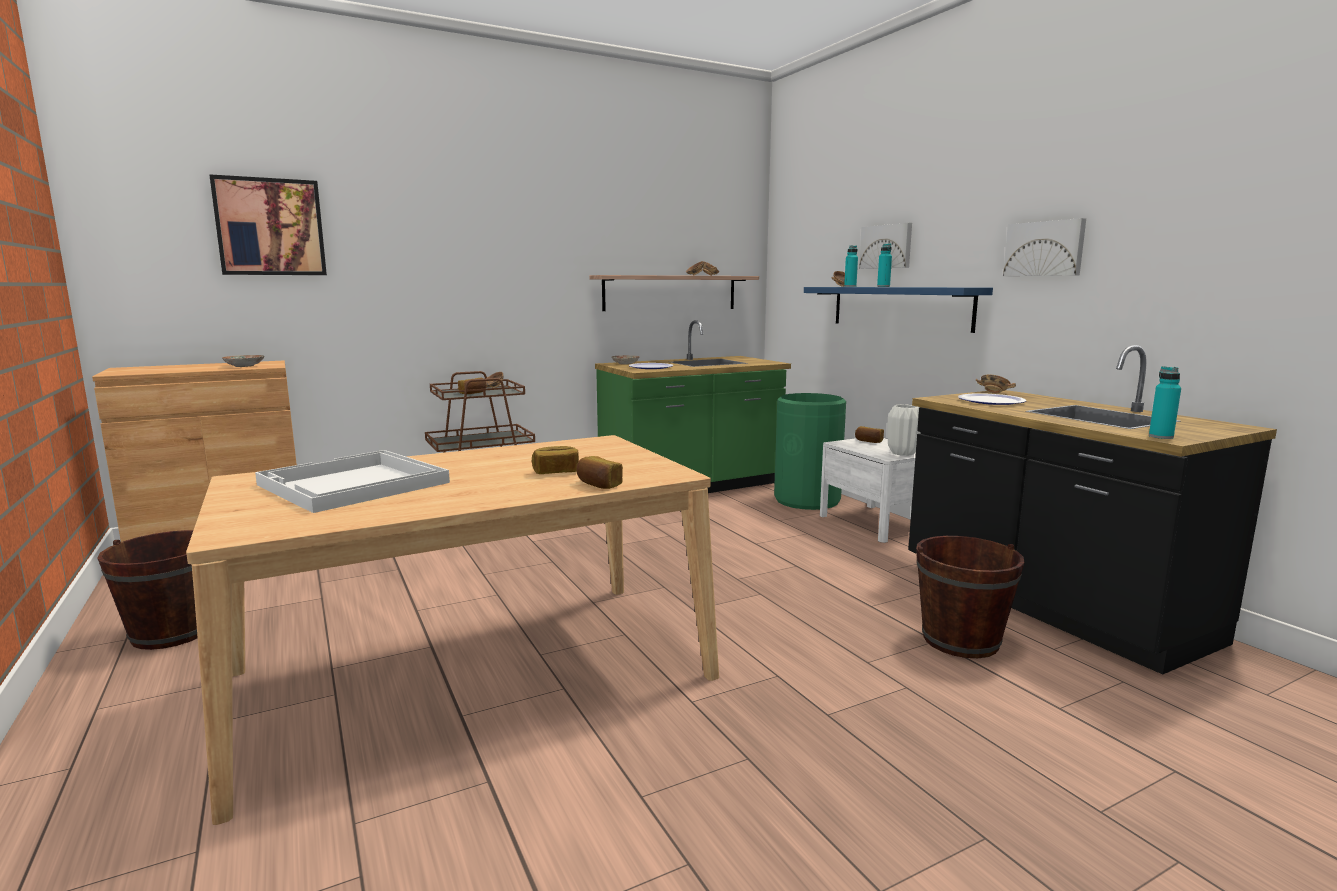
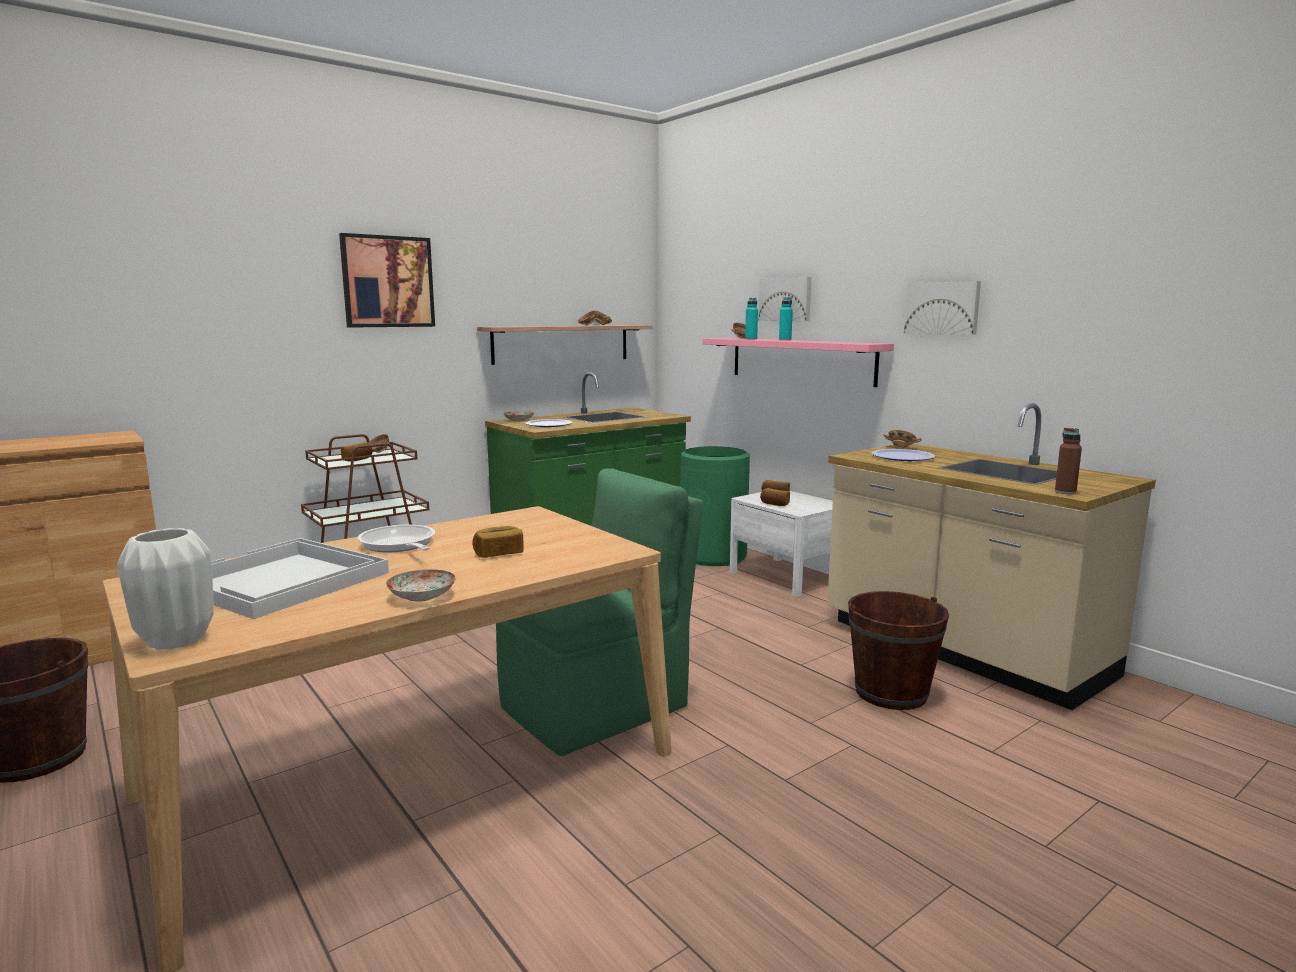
camera: 10 degrees left, 0 degrees up
picture [209,174,327,275] -> picture moved to [339,233,435,328]
plate [222,355,264,367] -> plate moved to [386,569,456,602]
bread [576,456,623,489] -> bread moved to [760,488,790,506]
blue shelf [804,287,993,333] -> pink shelf [702,338,894,387]
white vase [888,404,921,456] -> white vase moved to [117,528,214,650]
black counter [908,345,1277,674] -> beige counter [827,403,1156,710]
turquoise bottle [1149,366,1181,439] -> brown bottle [1055,428,1082,494]
none -> frying pan [358,525,435,552]
none -> green chair [496,468,703,756]

